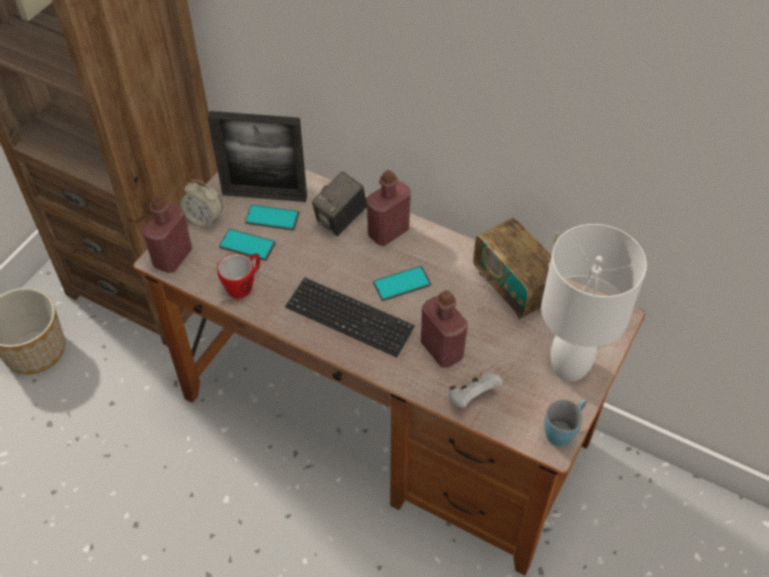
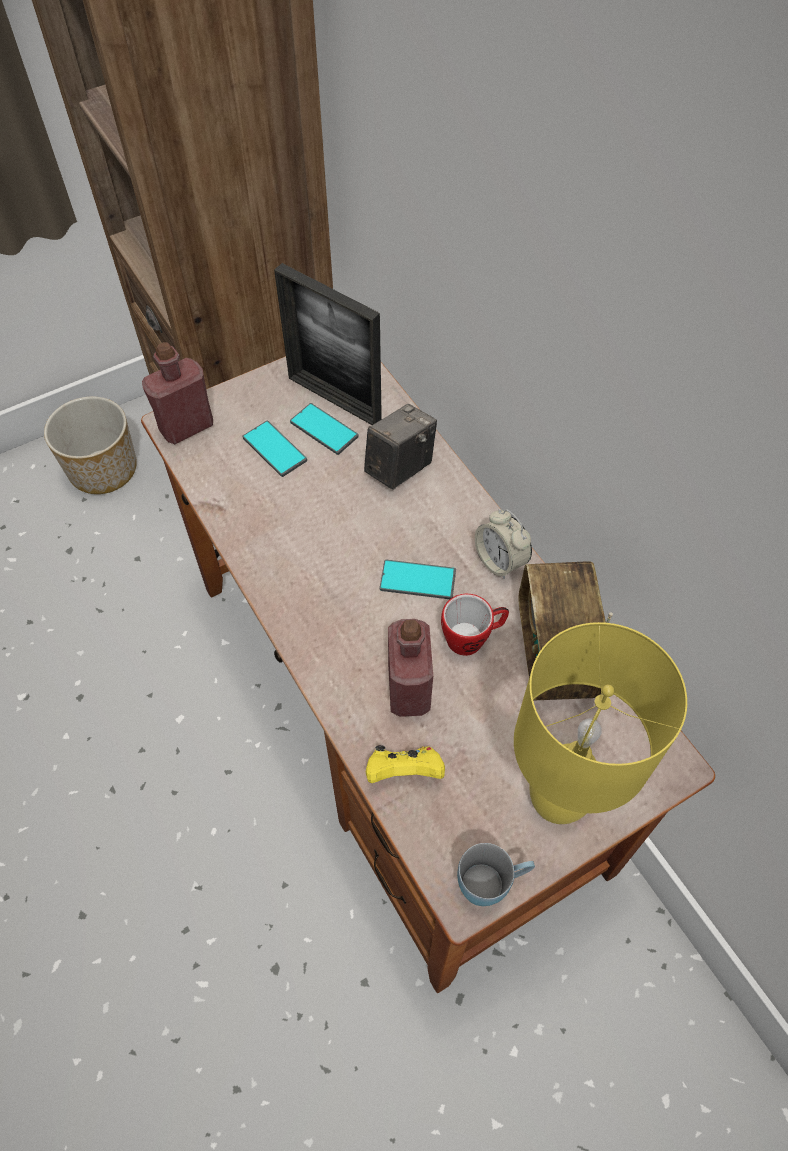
camera: 30 degrees right, 5 degrees up
alarm clock [180,180,223,228] -> alarm clock moved to [475,509,532,579]
mug [217,253,260,299] -> mug moved to [441,594,509,656]
keyboard [285,277,415,357] -> none
camera [312,171,367,236] -> camera turned 150 degrees clockwise [364,404,437,489]
red bottle [366,170,411,246] -> none
white game controller [449,373,503,408] -> yellow game controller [366,745,445,783]
white table lamp [541,224,647,381] -> yellow table lamp [514,622,687,824]

